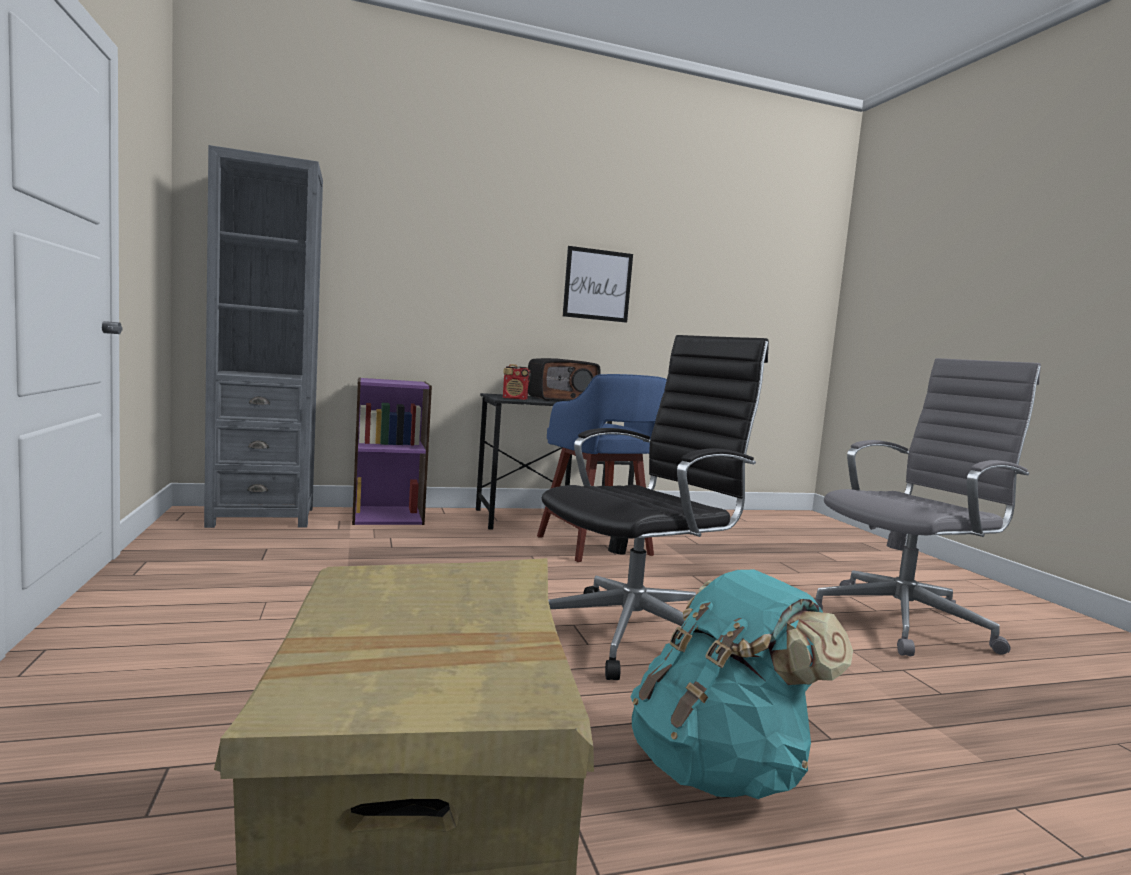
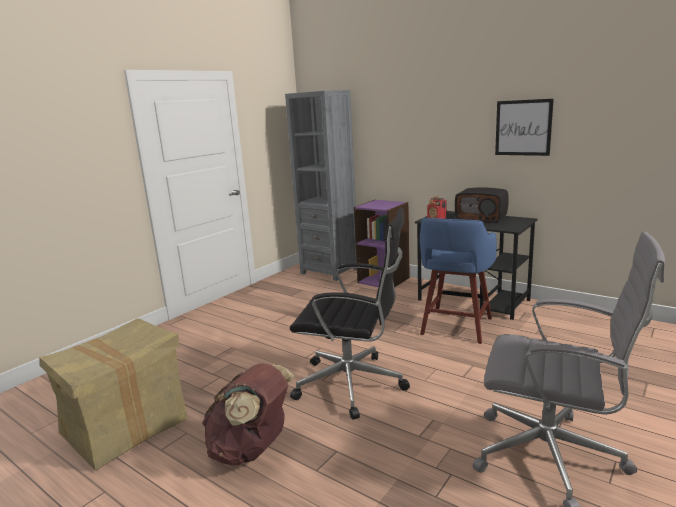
camera: 55 degrees right, 10 degrees up
turquoise backpack [631,570,853,799] -> brown backpack [202,363,295,465]

